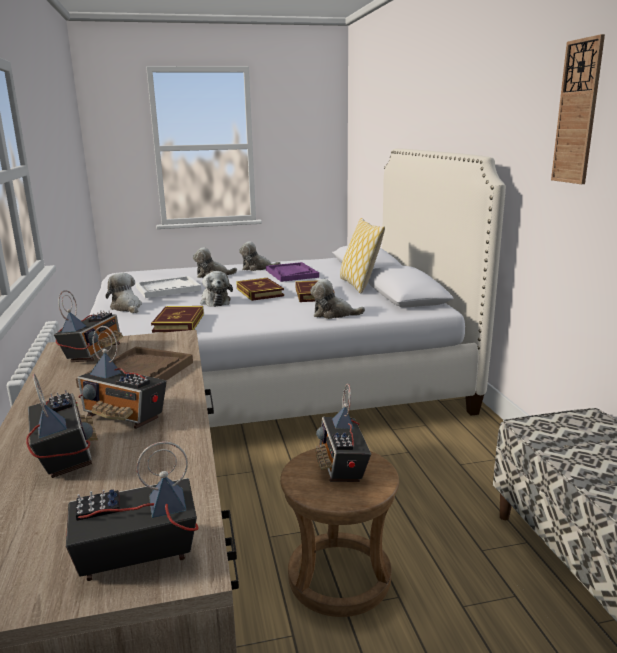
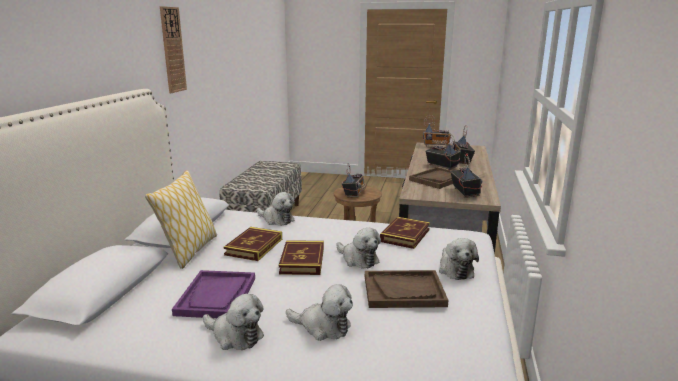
camera: 155 degrees left, 0 degrees up
radio [54,290,123,362] -> radio turned 135 degrees clockwise [450,154,482,198]
white tray [136,276,201,298] -> brown tray [365,270,448,308]
plush toy [200,271,233,307] -> plush toy turned 135 degrees clockwise [337,228,381,269]

